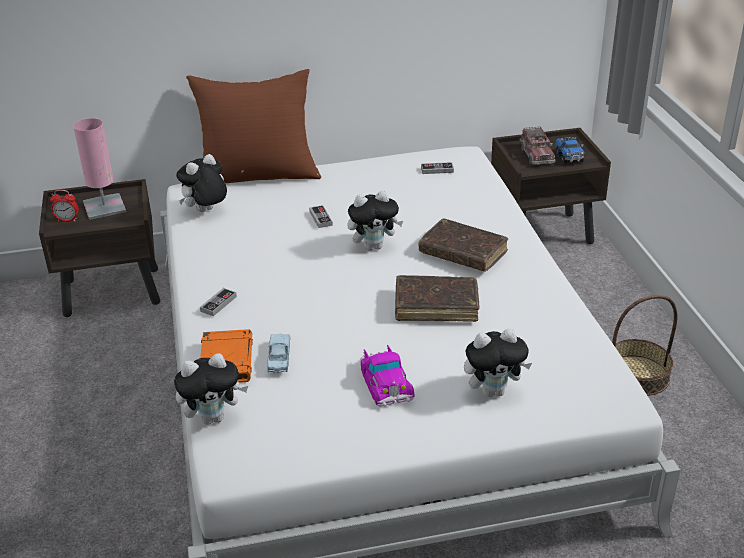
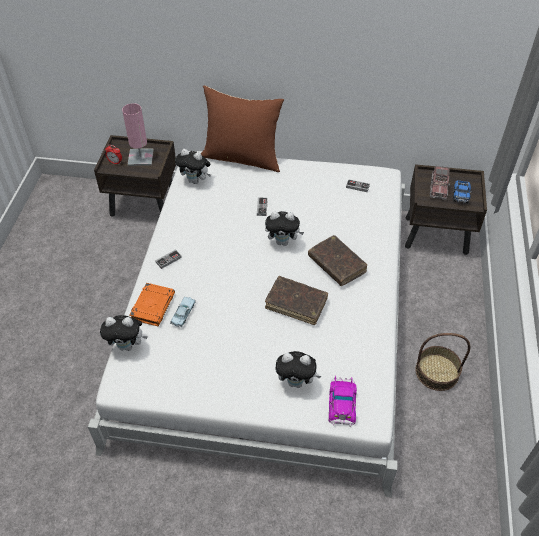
camera: 20 degrees right, 15 degrees up
plush toy [176,154,227,212] -> plush toy turned 135 degrees counterclockwise [175,149,211,184]
toy car [360,345,414,406] -> toy car moved to [329,376,357,427]

